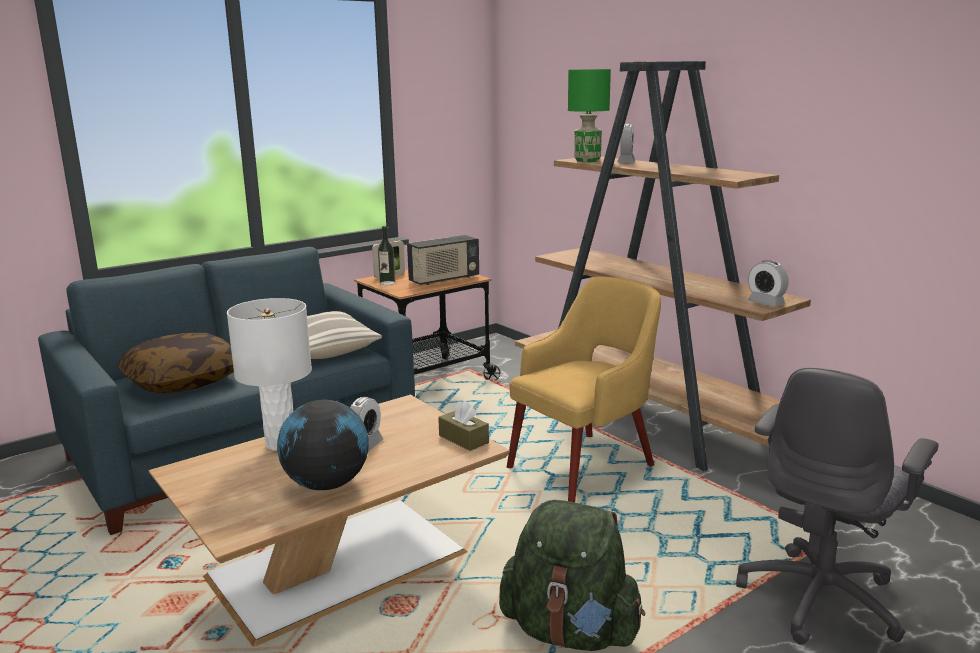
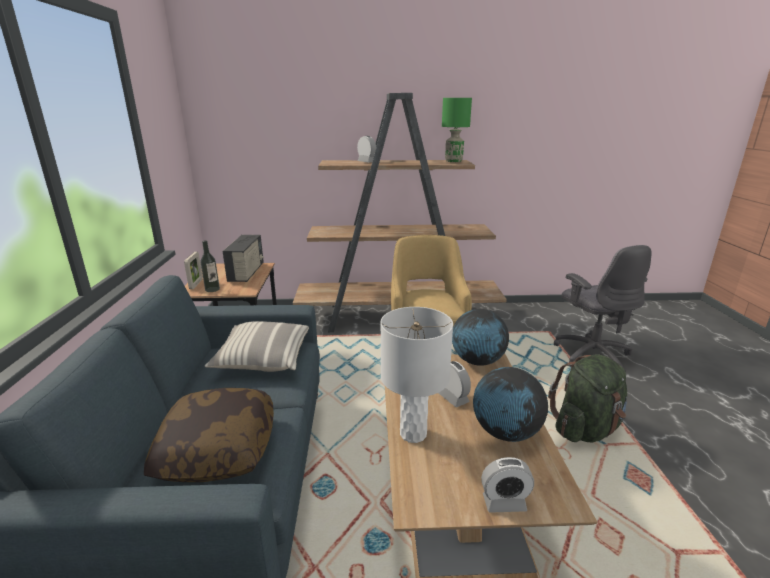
camera: 55 degrees left, 5 degrees up
brown tissue box [438,401,489,451] -> globe [452,309,509,366]
green table lamp [568,69,611,162] -> green table lamp moved to [442,98,472,162]
alarm clock [748,260,789,307] -> alarm clock moved to [481,457,534,513]

